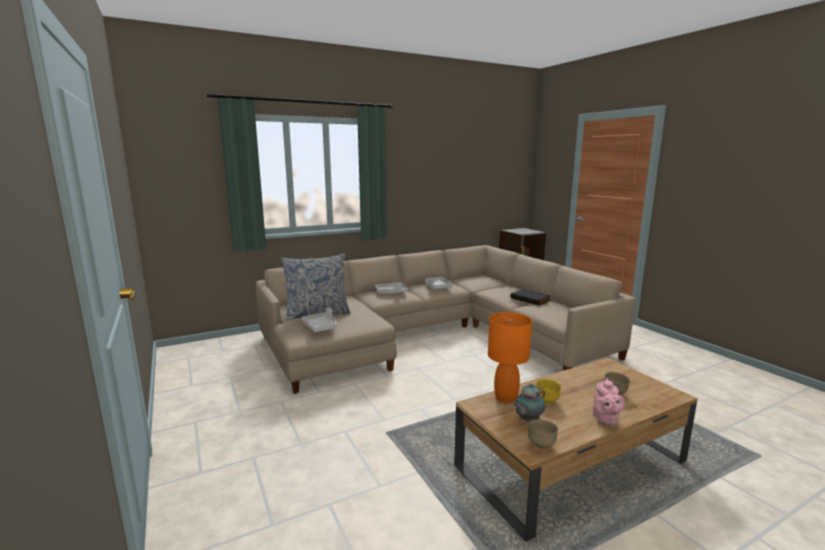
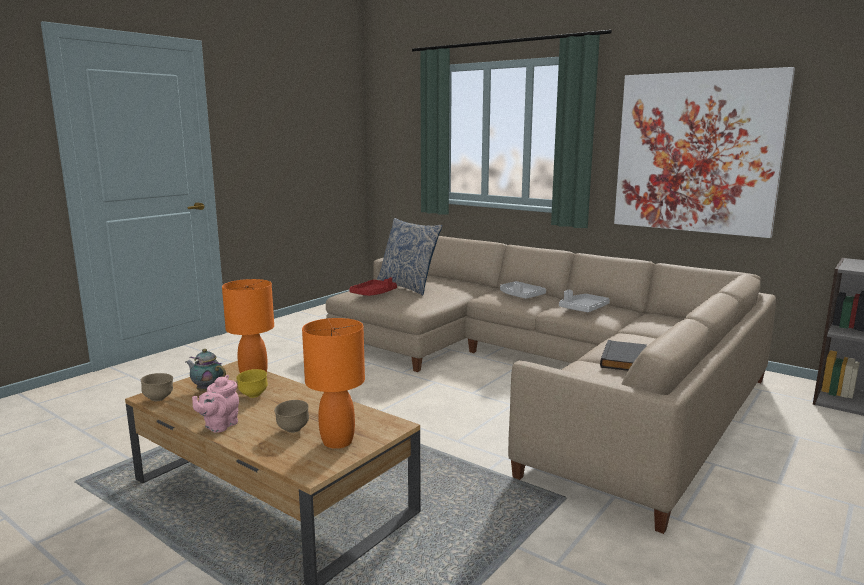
camera: 65 degrees right, 0 degrees up
grey tray [301,308,336,332] -> red tray [349,277,397,296]
pink teapot [593,378,625,426] -> pink teapot turned 45 degrees counterclockwise [192,375,239,433]
none -> orange table lamp [302,318,365,449]
none -> picture [614,67,795,238]

